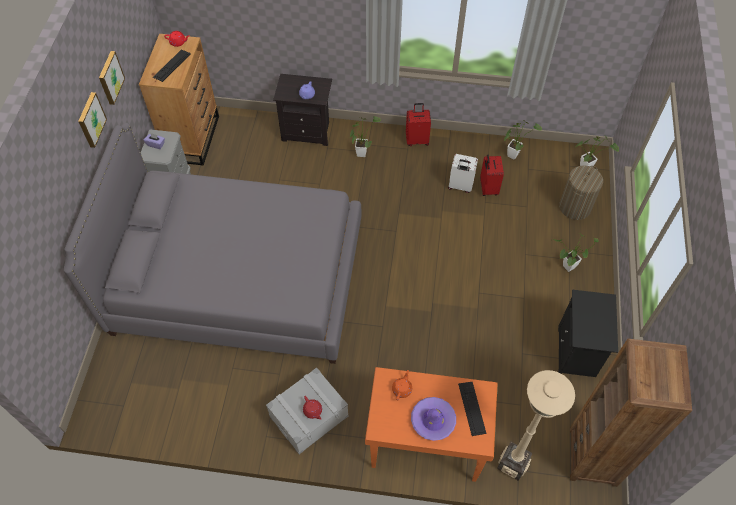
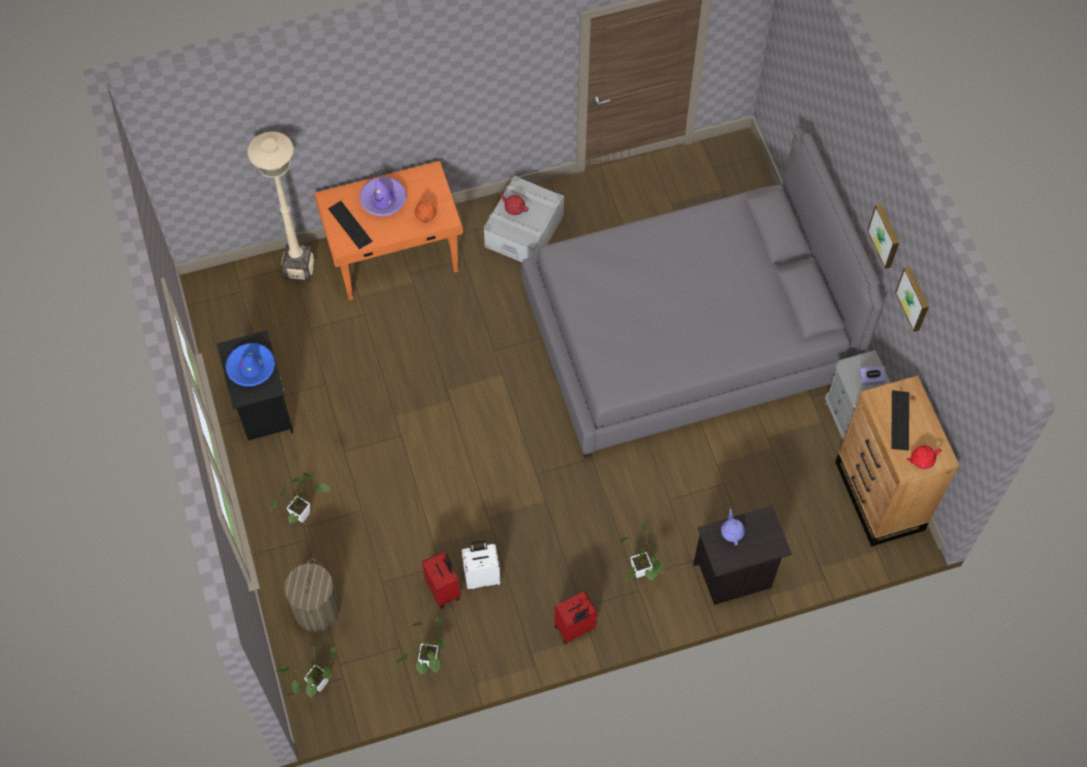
camera: 155 degrees right, 5 degrees up
brown bookcase [570,339,692,487] -> none
none -> blue hat [226,343,275,386]

